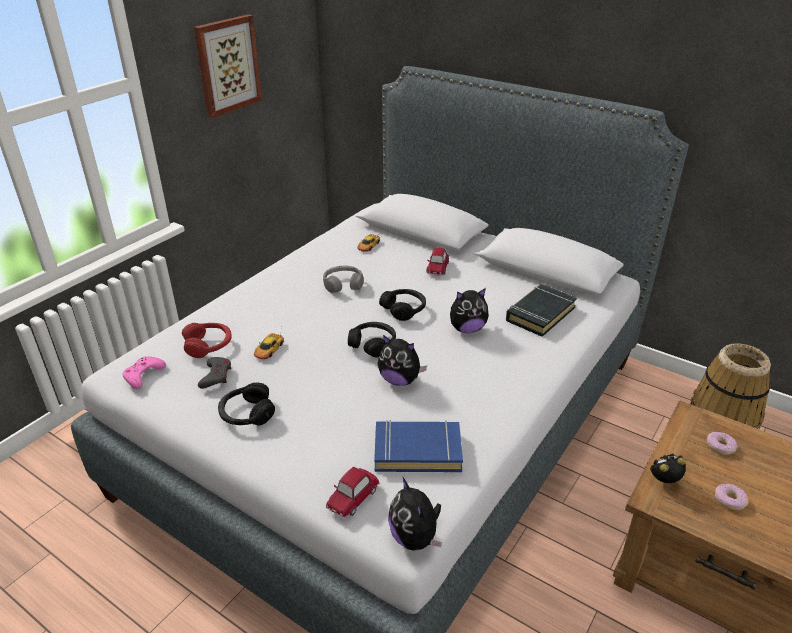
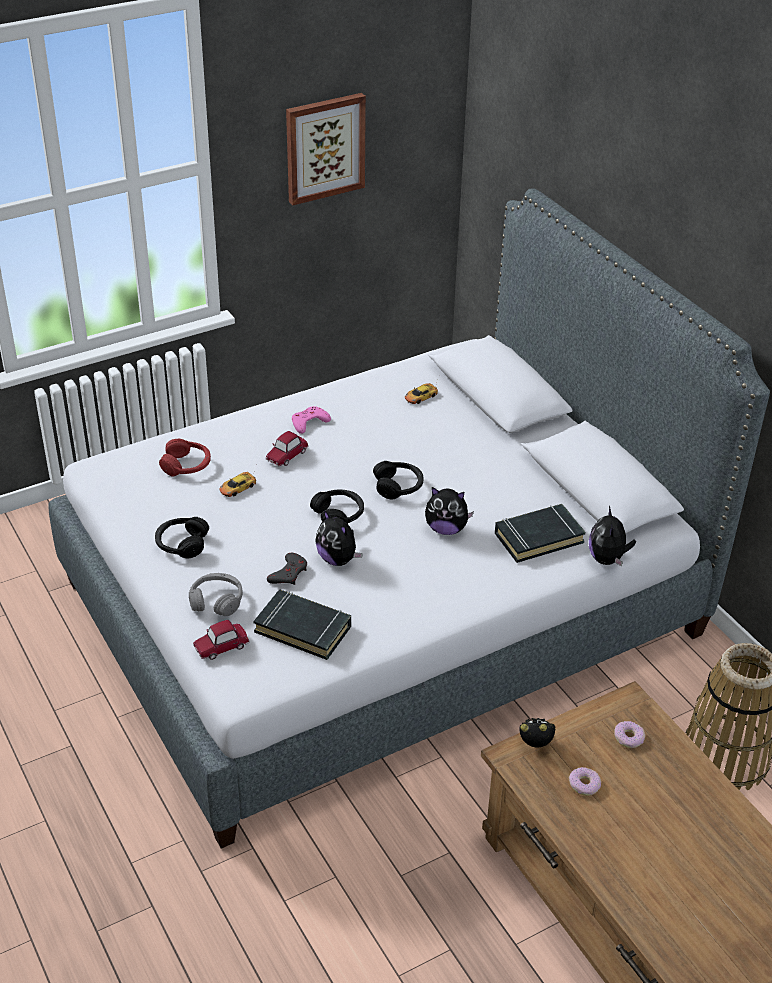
camera: 25 degrees right, 5 degrees up
pink game controller [123,356,166,389] -> pink game controller moved to [292,406,331,434]
grey game controller [198,357,231,389] -> grey game controller moved to [267,553,307,585]
grey headphones [323,266,364,293] -> grey headphones moved to [189,573,243,616]
blue book [374,420,463,472] -> black book [254,590,351,660]
plush toy [388,478,442,551] -> plush toy moved to [589,506,636,566]
toy car [426,248,449,276] -> toy car moved to [266,431,309,466]

